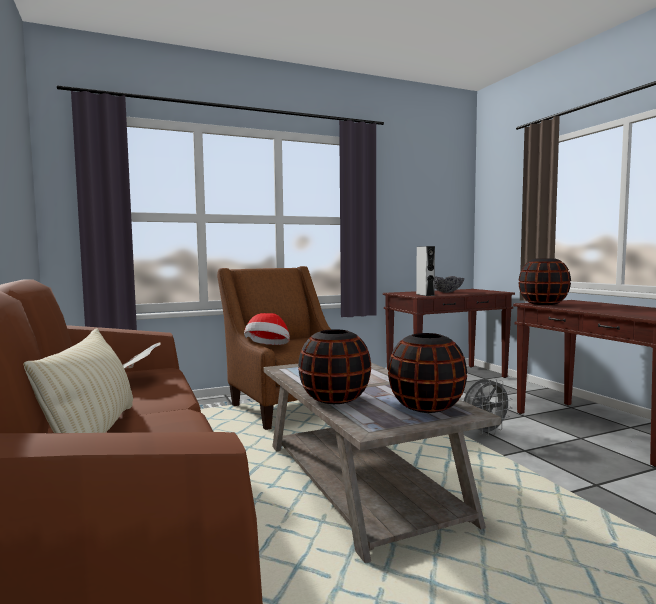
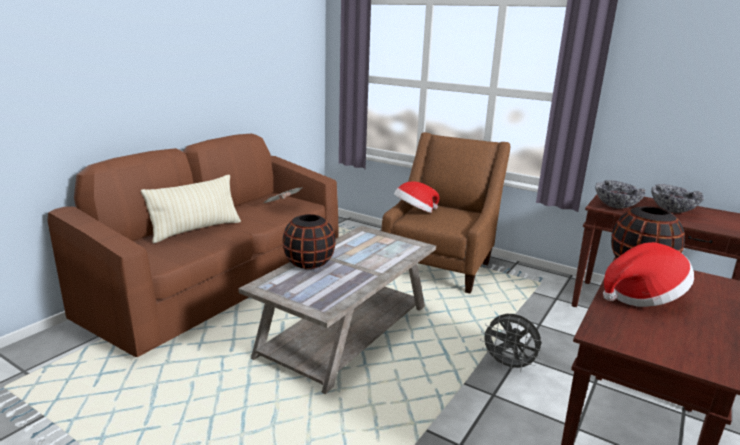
camera: 55 degrees right, 15 degrees up
black vase [388,333,467,413] -> none
grey speaker [416,246,435,296] -> bowl [595,180,646,208]
none -> hat [603,242,694,307]

